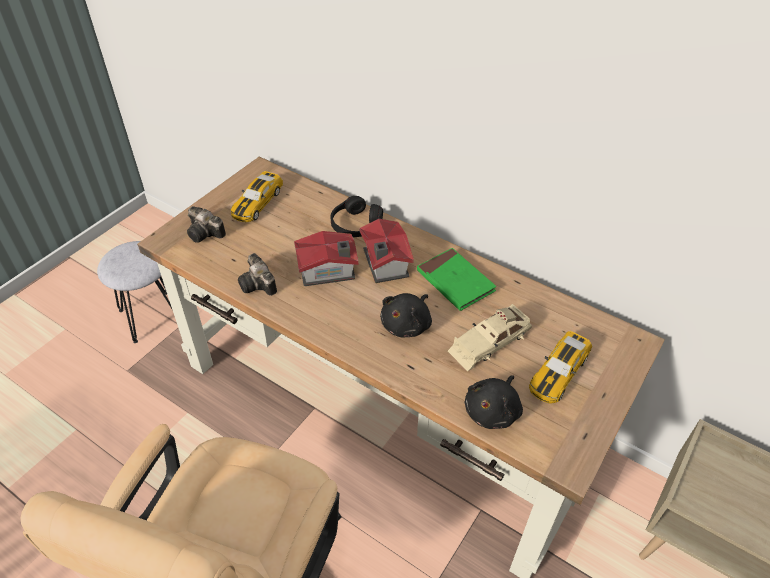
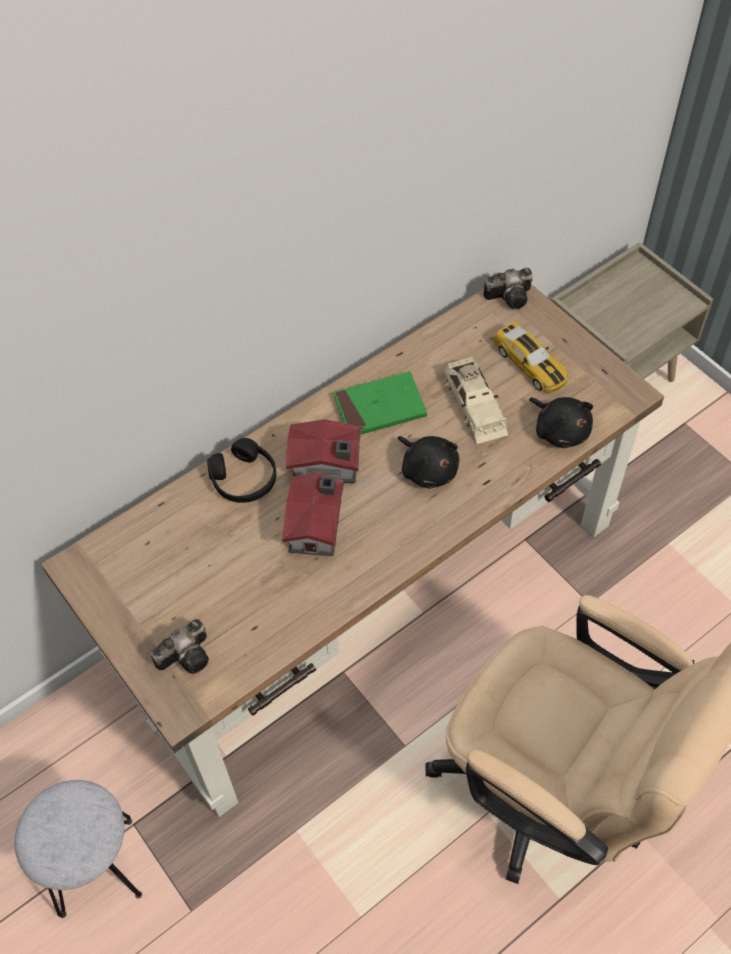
camera: 70 degrees left, 10 degrees up
toy car [231,171,283,222] -> none
camera [238,253,277,296] -> camera moved to [484,268,533,309]

